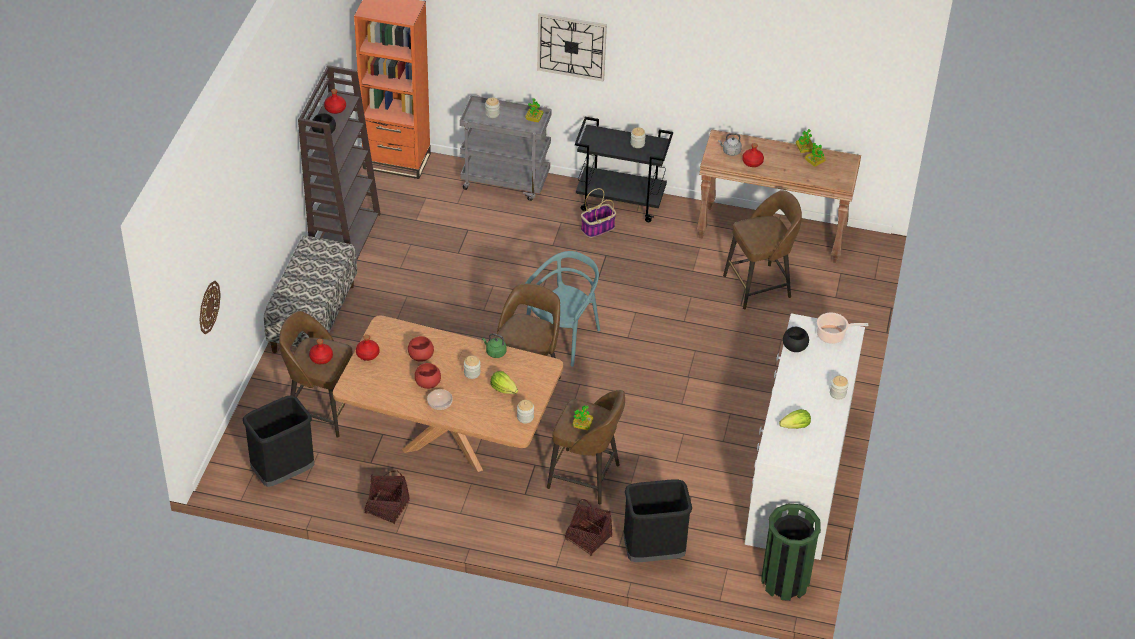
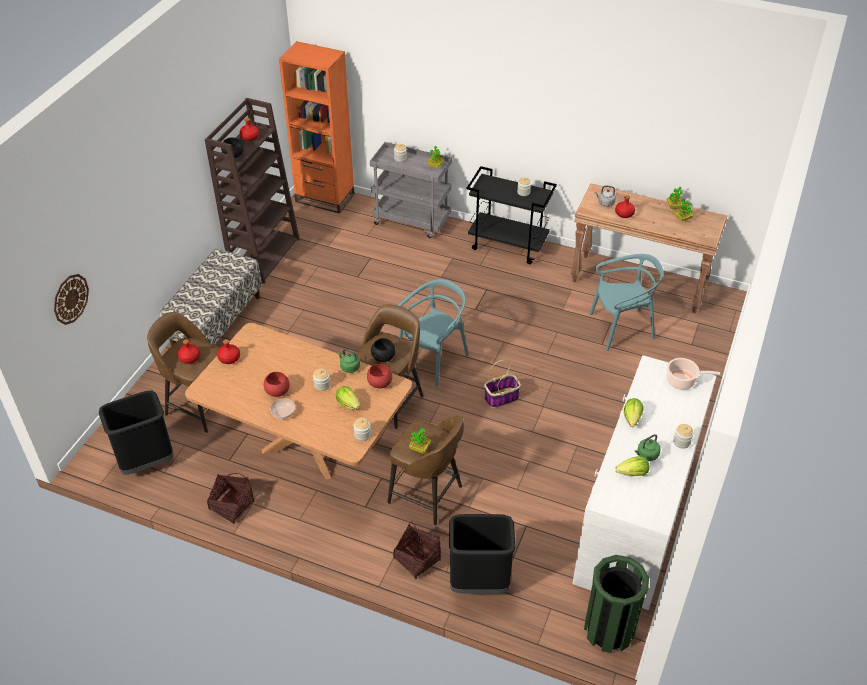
camera: 10 degrees right, 0 degrees up
red bowl [408,336,434,362] -> red bowl moved to [367,364,392,388]
wall clock [537,13,607,82] -> none
basket [581,188,616,238] -> basket moved to [484,360,521,408]
brown stool [723,190,802,309] -> turquoise chair [589,254,663,350]
black bowl [783,327,809,352] -> black bowl moved to [371,338,395,362]
none -> lettuce [624,398,644,427]
none -> green kettle [635,434,661,461]

